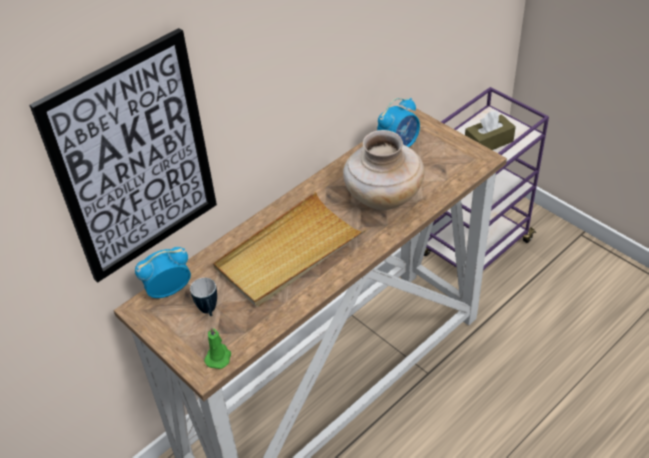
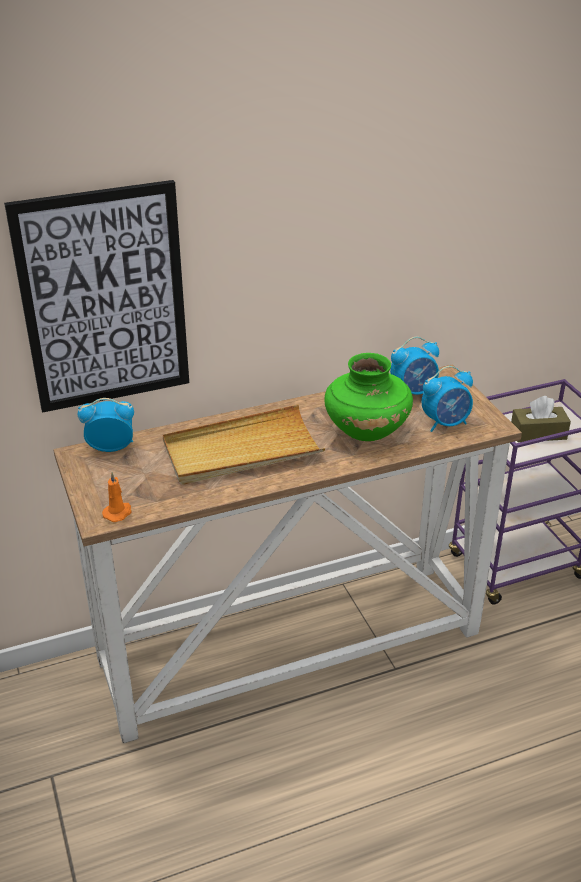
camera: 20 degrees right, 10 degrees down
mug [190,278,217,316] -> none
green candle [204,327,231,369] -> orange candle [102,472,132,522]
beige vase [343,130,425,210] -> green vase [325,353,413,441]
none -> alarm clock [422,366,473,432]

